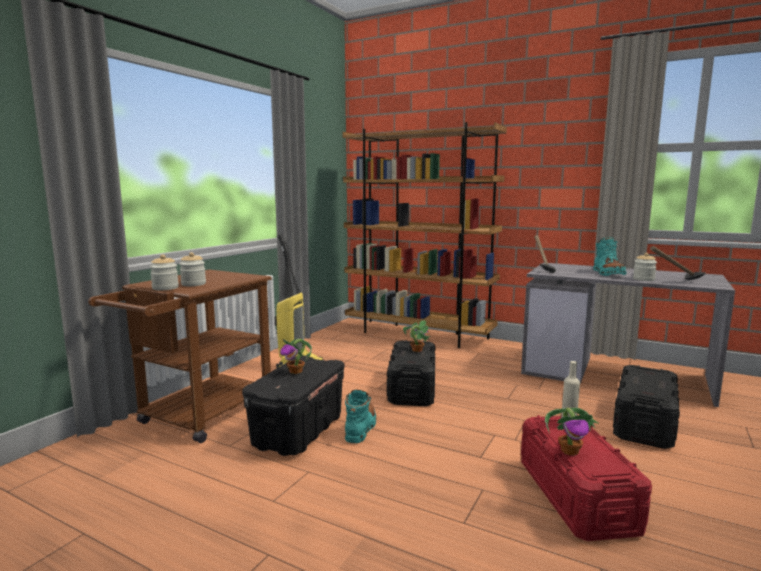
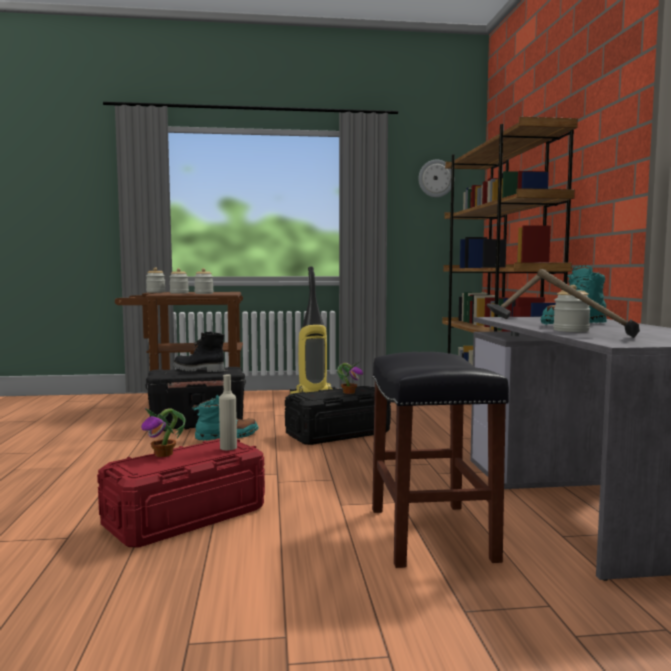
camera: 55 degrees right, 5 degrees down
potted plant [280,338,312,374] -> black boot [173,331,224,372]
black storage box [613,365,680,449] -> black stool [372,352,509,568]
none -> jar [194,268,214,294]
none -> wall clock [418,160,452,197]

